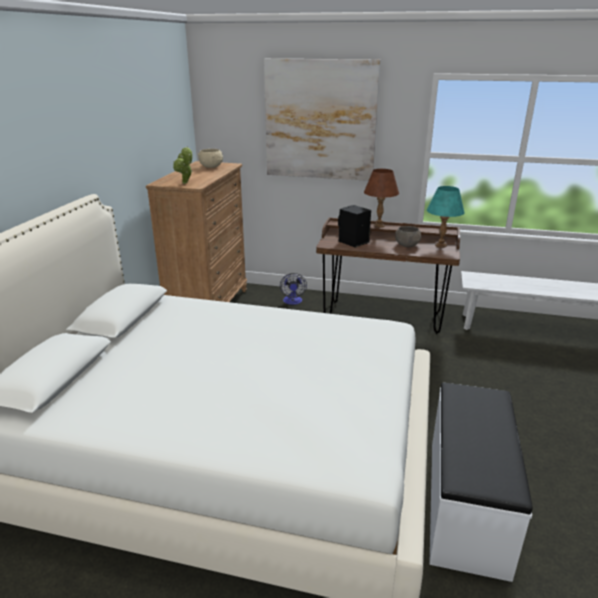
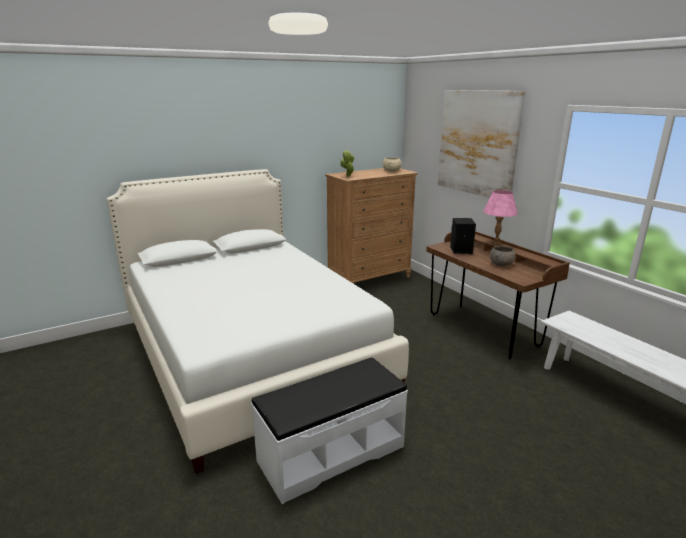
camera: 45 degrees right, 5 degrees down
fan [280,273,307,305] -> none
brown table lamp [364,169,399,228] -> pink table lamp [483,190,518,245]
turquoise table lamp [427,186,464,248] -> none

